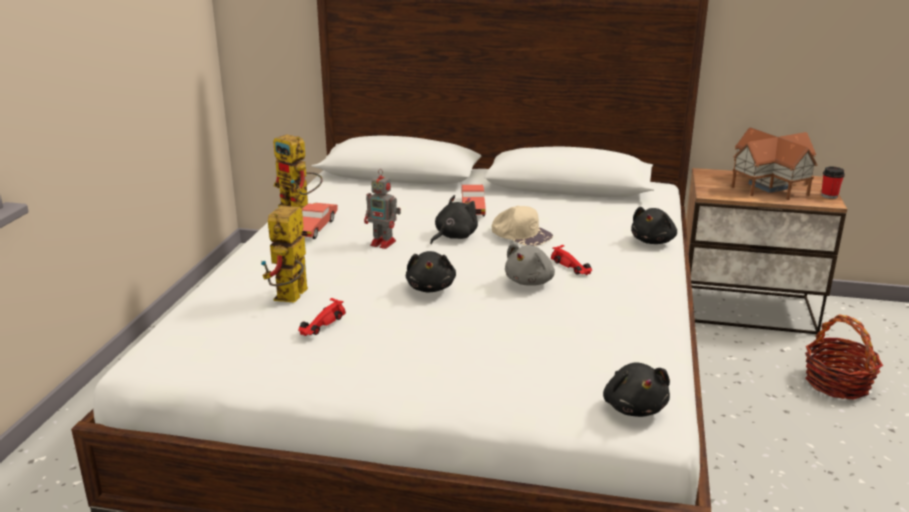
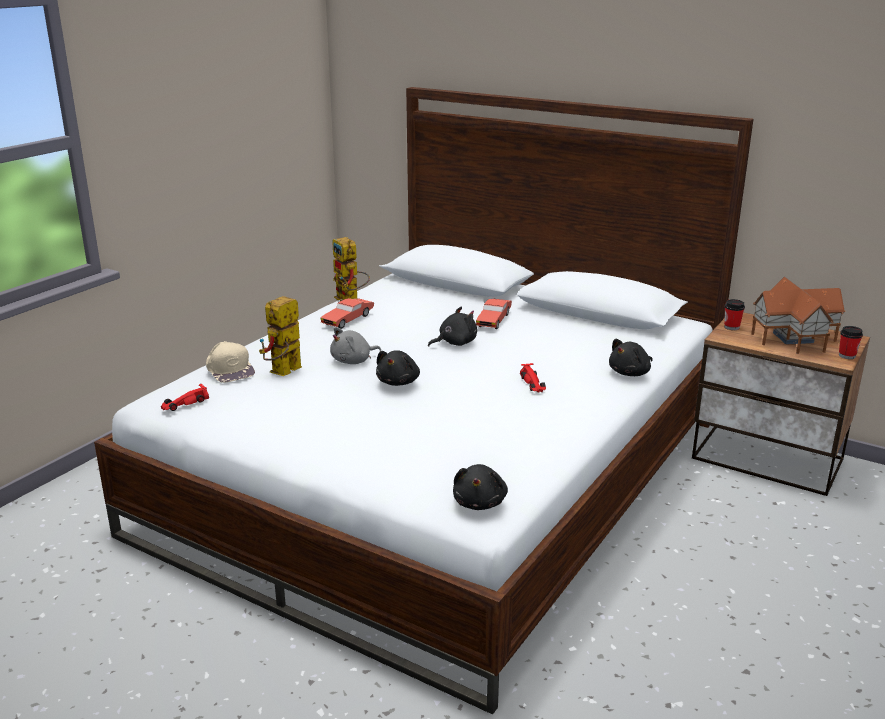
camera: 20 degrees right, 0 degrees up
red toy car [298,298,346,336] -> red toy car moved to [161,384,209,411]
toy robot [364,169,401,249] -> none
beige cap [491,206,553,246] -> beige cap moved to [206,341,255,383]
grey plush toy [505,243,555,286] -> grey plush toy moved to [330,327,381,364]
basket [805,315,883,400] -> none
none -> cup [724,299,745,330]

